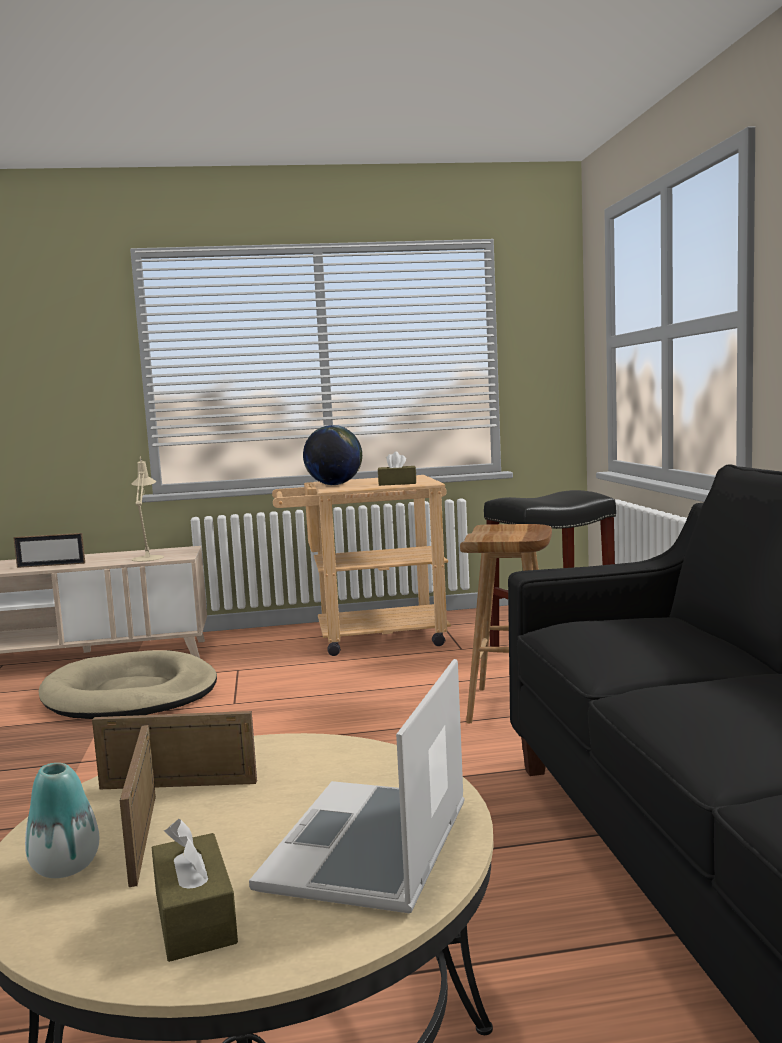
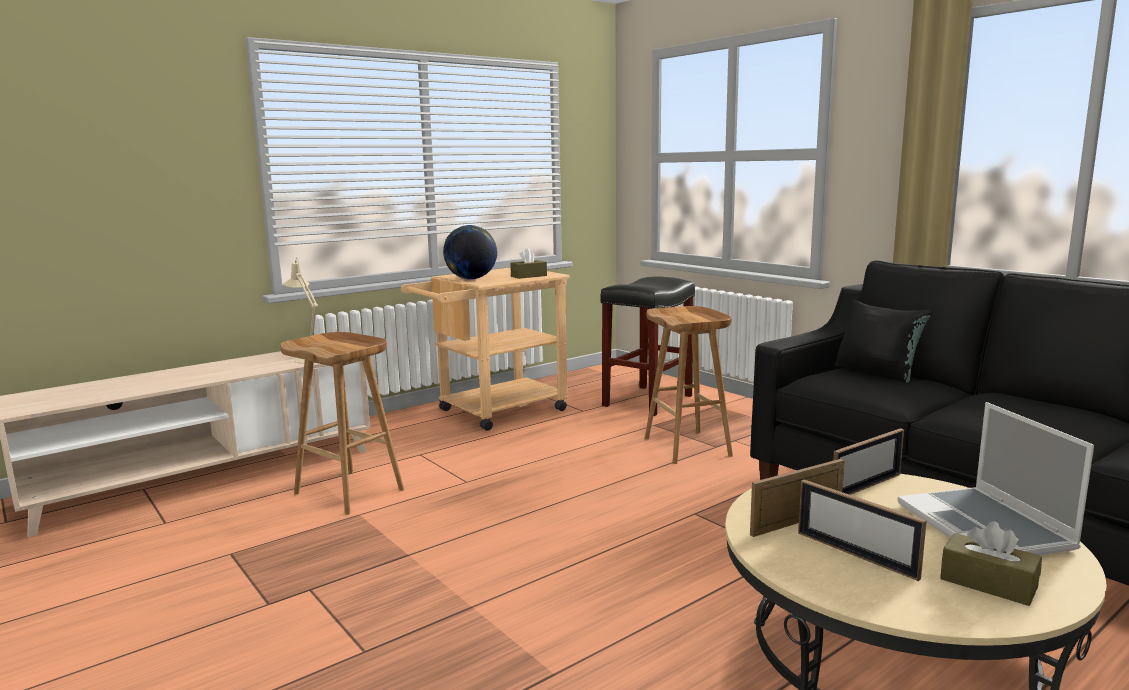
camera: 30 degrees left, 5 degrees up
picture frame [13,533,85,568] -> picture frame moved to [833,428,904,495]
vase [25,763,99,878] -> none
beige dog bed [39,650,217,719] -> brown stool [280,332,404,515]
none -> black pillow [835,299,932,383]

